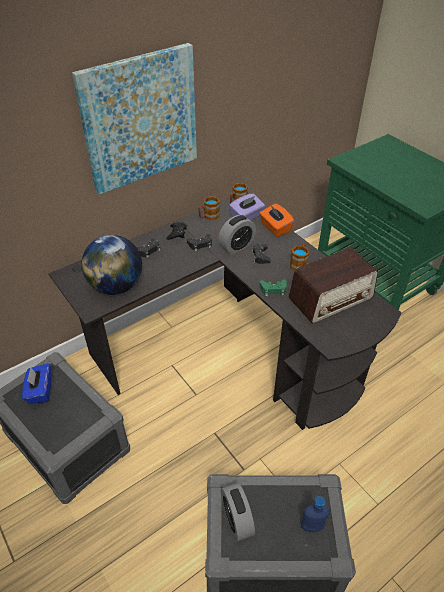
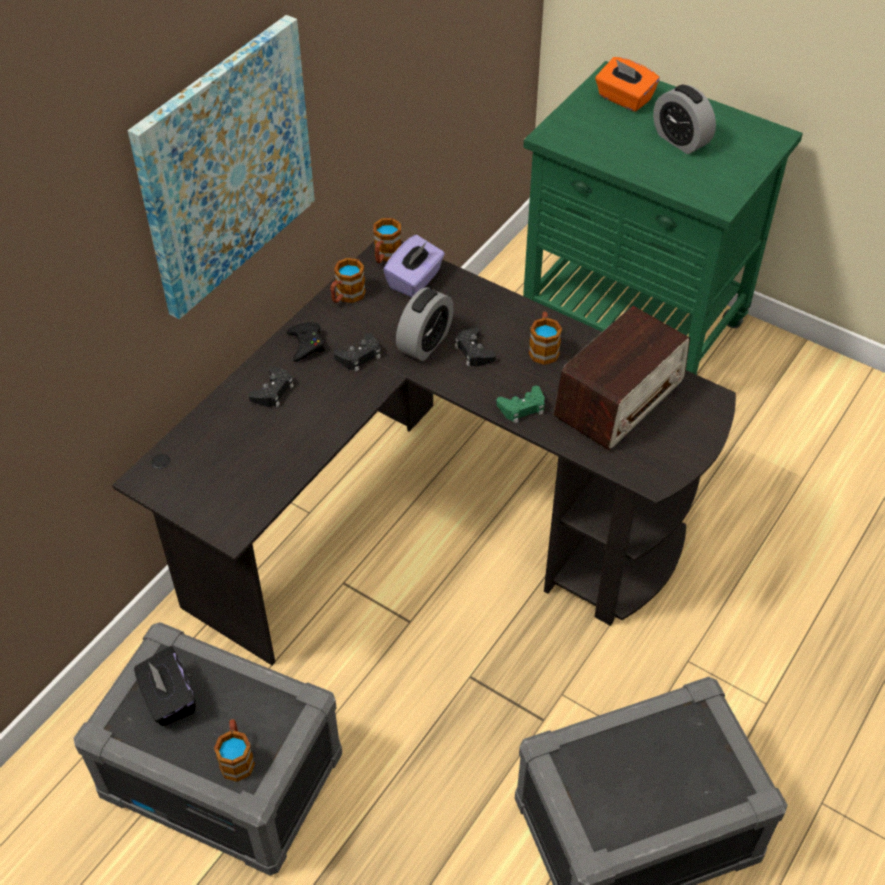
camera: 20 degrees left, 5 degrees up
blue tissue box [22,363,52,404] -> black tissue box [134,646,196,726]
globe [81,235,142,295] -> none
alarm clock [221,483,255,541] -> alarm clock moved to [653,85,716,154]
orange tissue box [259,204,294,237] -> orange tissue box moved to [595,57,660,112]
blue bottle [301,496,330,532] -> none
none -> mug [214,719,255,782]

